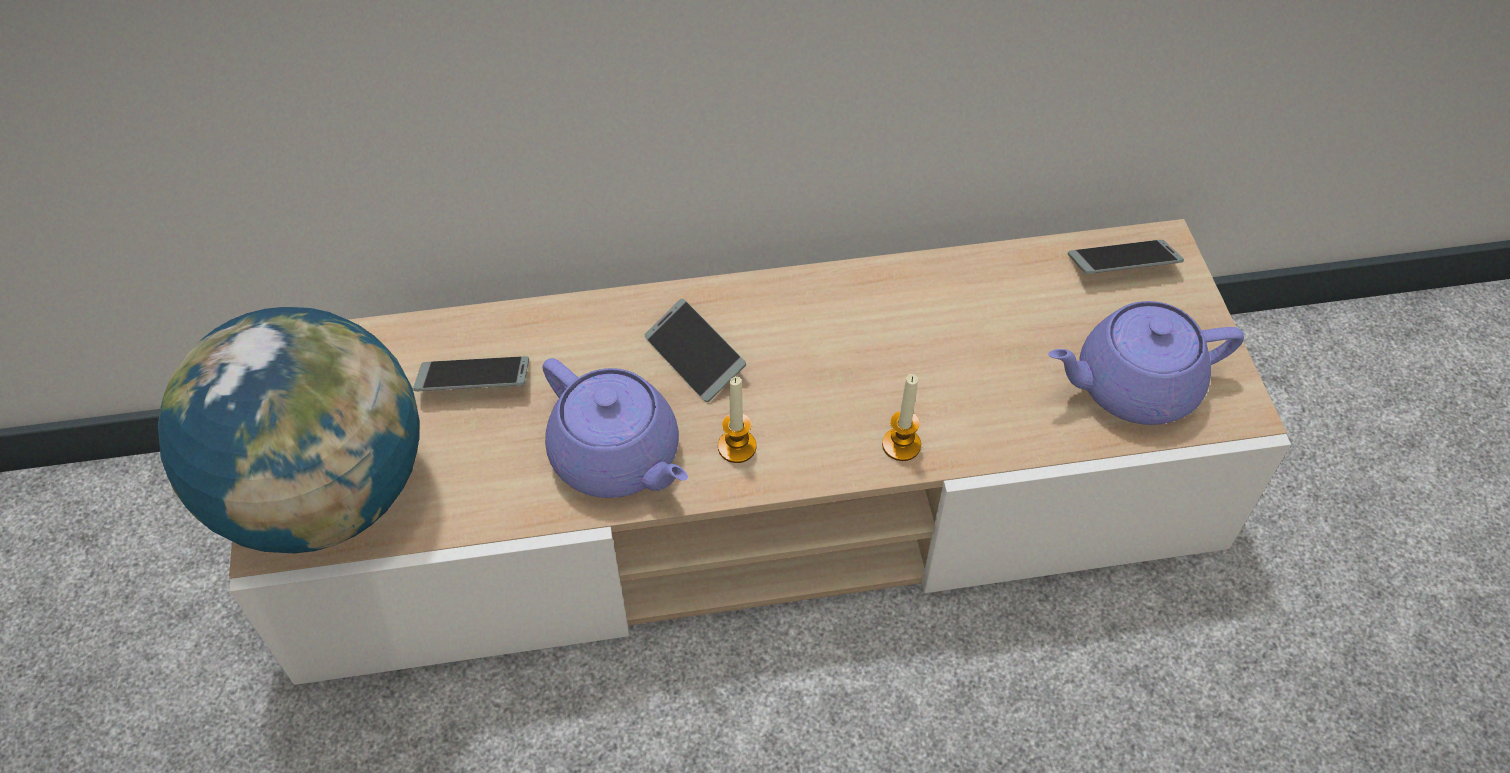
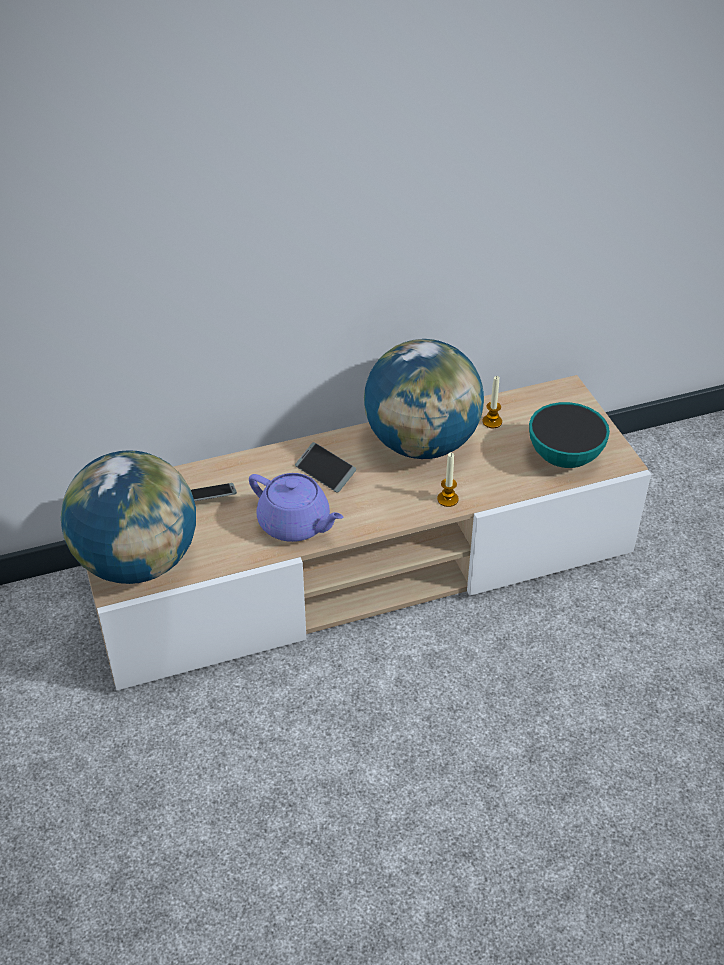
camera: 10 degrees left, 10 degrees down
candle [718,377,757,463] -> candle moved to [482,376,502,428]
purple teapot [1048,301,1244,425] -> bowl [529,402,610,468]
phone [1068,240,1184,274] -> none
none -> globe [364,339,484,459]

